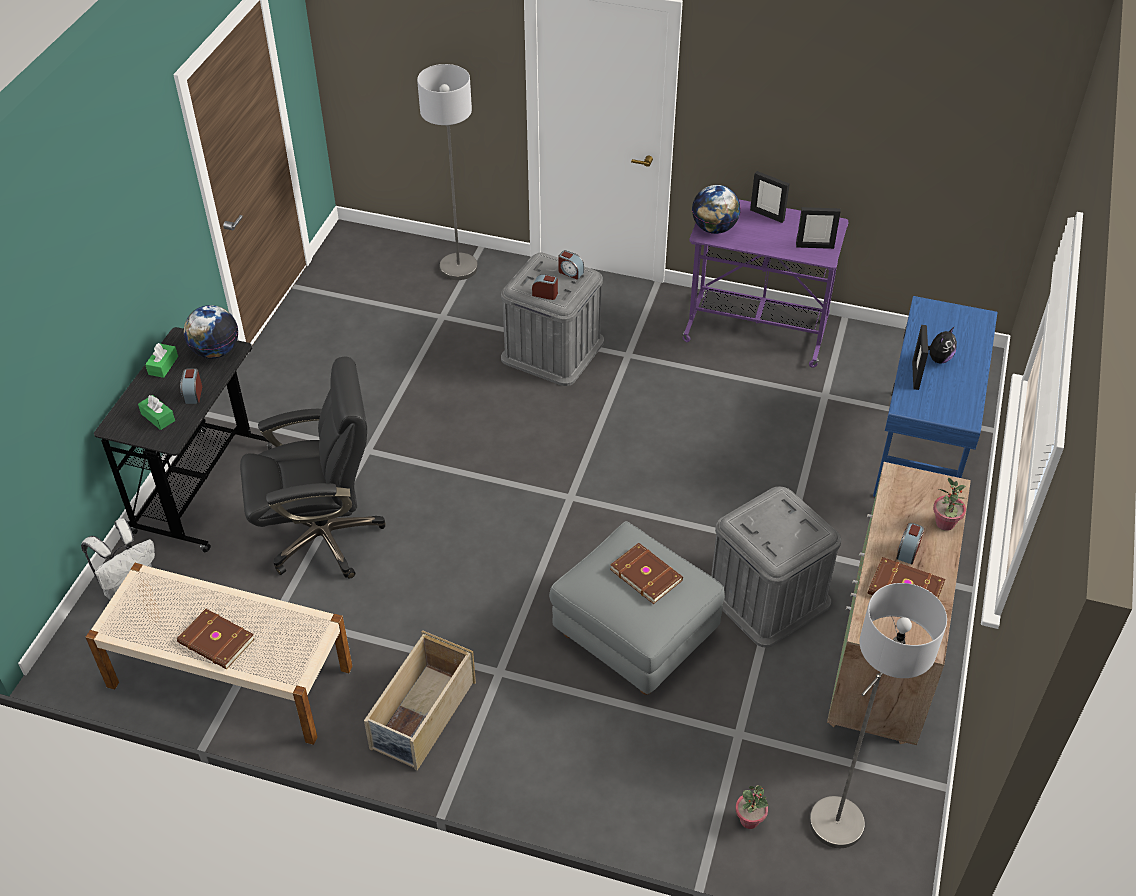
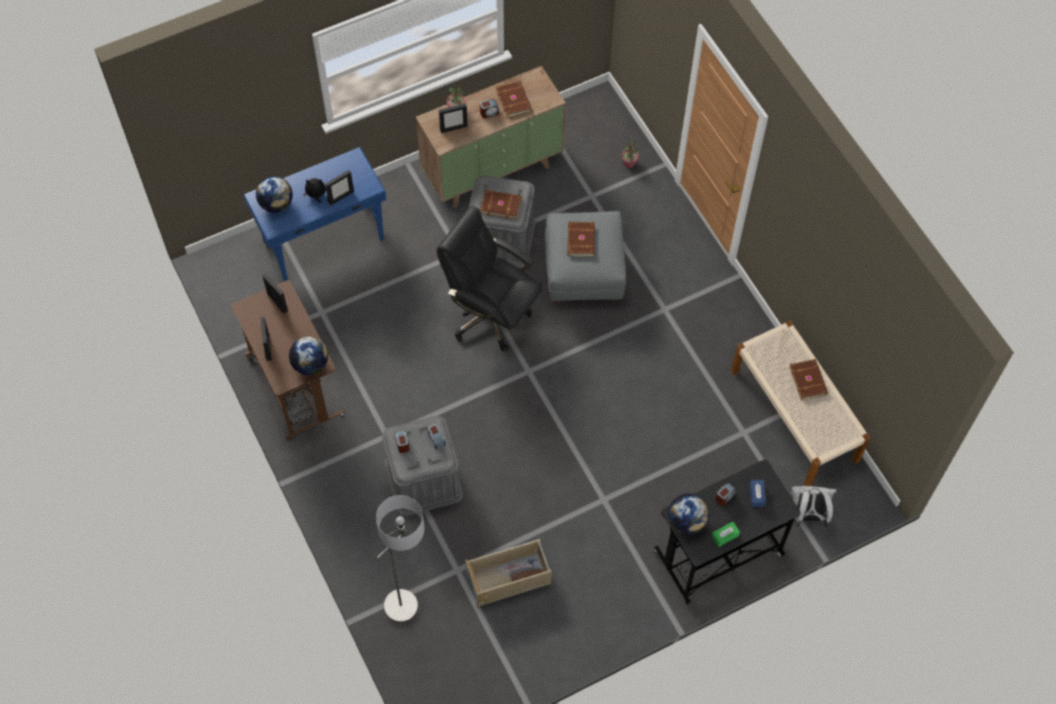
camera: 135 degrees left, 15 degrees up
green tissue box [138,395,175,430] -> blue tissue box [749,480,766,507]
black office chair [240,357,385,579] -> black office chair moved to [437,206,542,351]
beige storage box [364,630,476,770] -> beige storage box moved to [465,539,552,608]
purple desk [683,200,849,368] -> brown desk [231,280,345,441]
grey floor lamp [809,583,947,848] -> none
none -> globe [256,176,293,213]
none -> picture frame [439,103,468,133]
none -> brown book [480,190,522,219]

